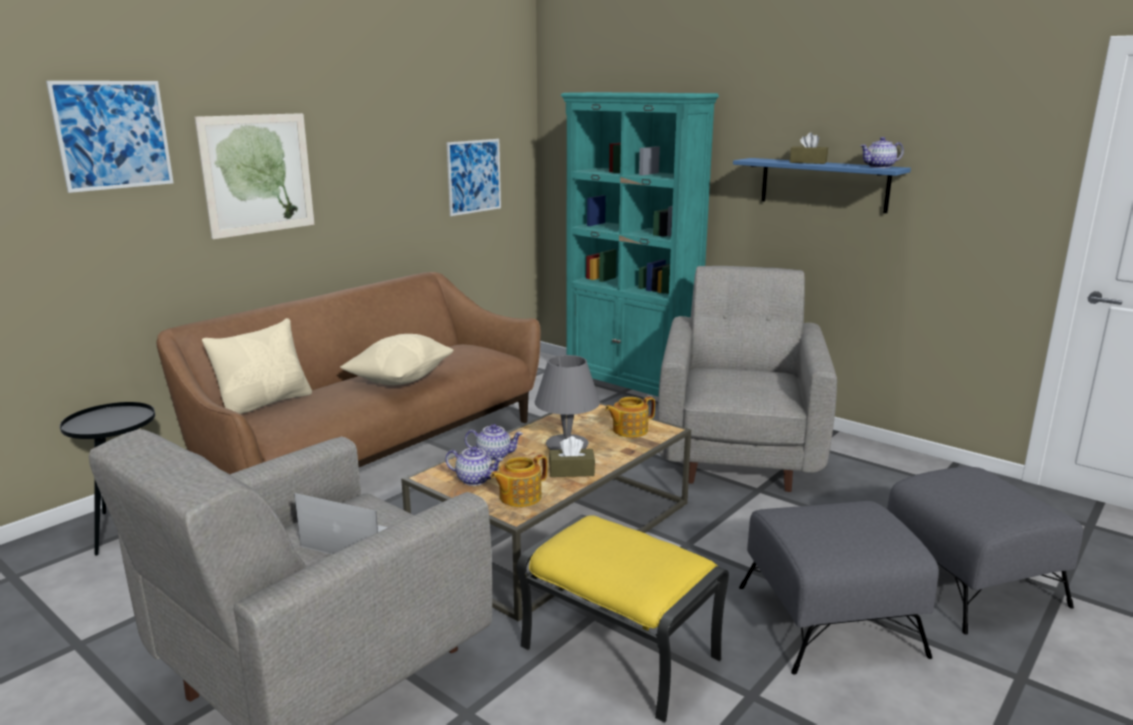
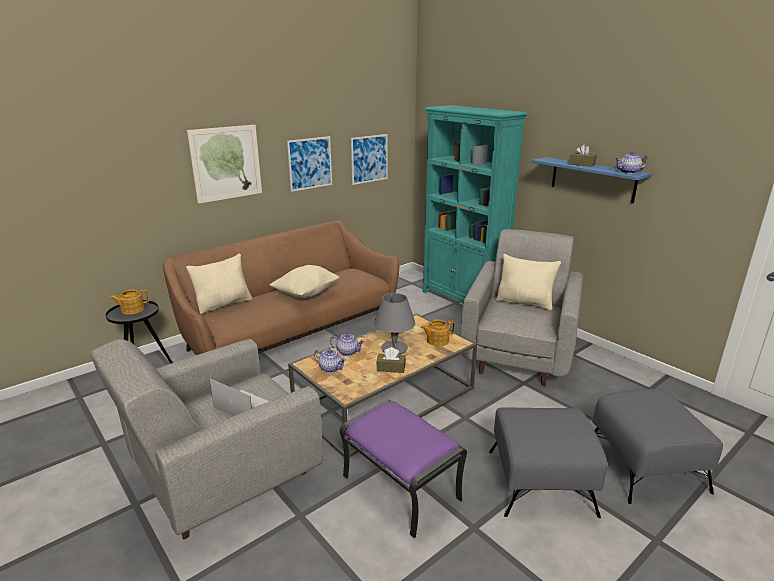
camera: 10 degrees right, 5 degrees up
picture [46,81,174,193] -> picture moved to [287,136,332,192]
teapot [490,454,547,507] -> teapot moved to [110,289,149,315]
yellow ottoman [517,515,729,723] -> purple ottoman [340,400,467,538]
none -> beige pillow [496,254,561,311]

